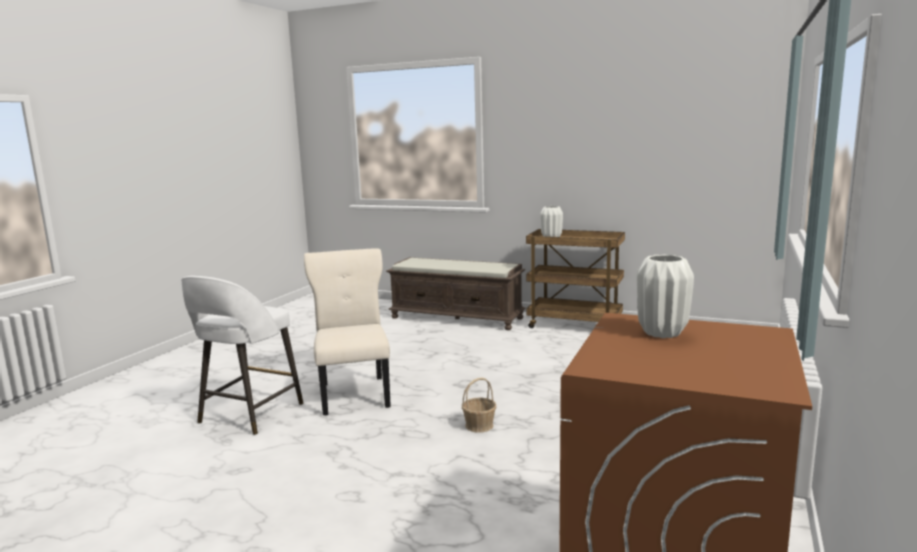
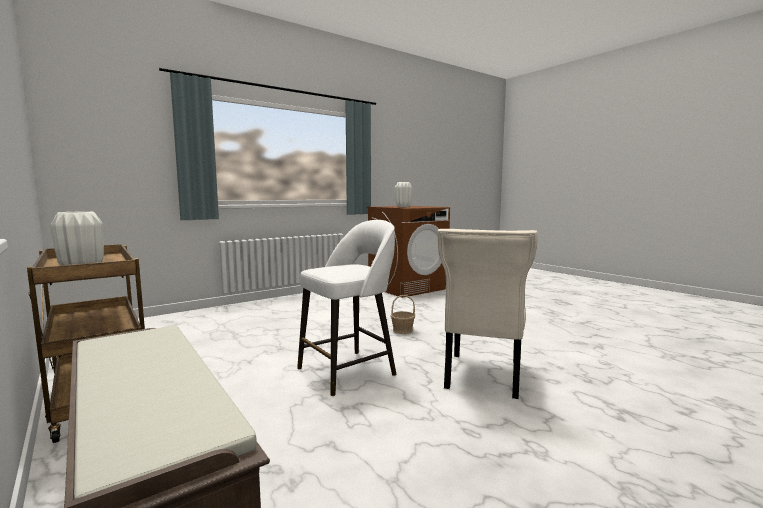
camera: 150 degrees left, 5 degrees down
white stool [181,276,303,435] -> white stool moved to [297,220,396,396]

